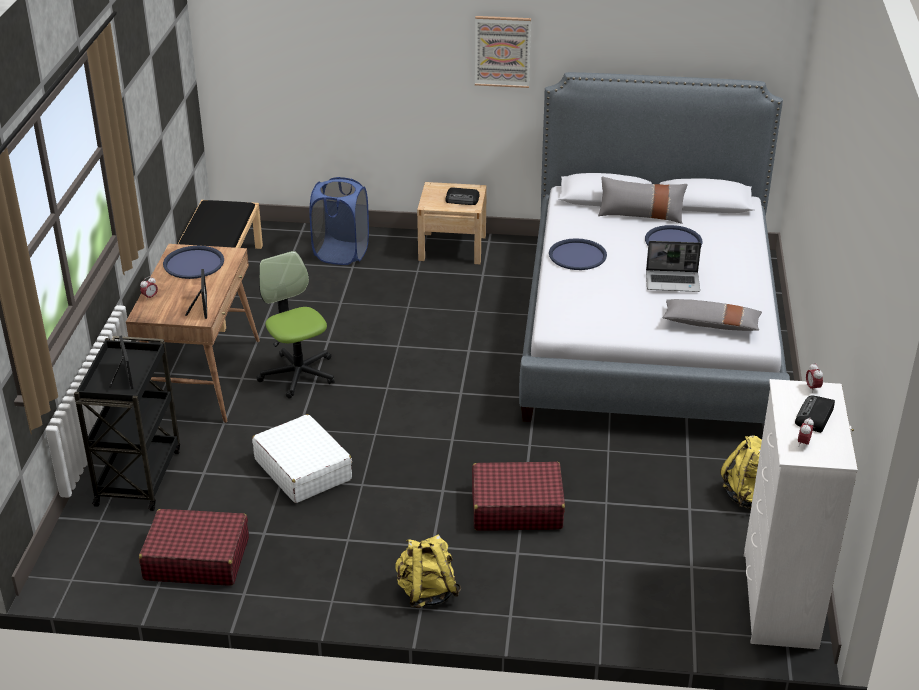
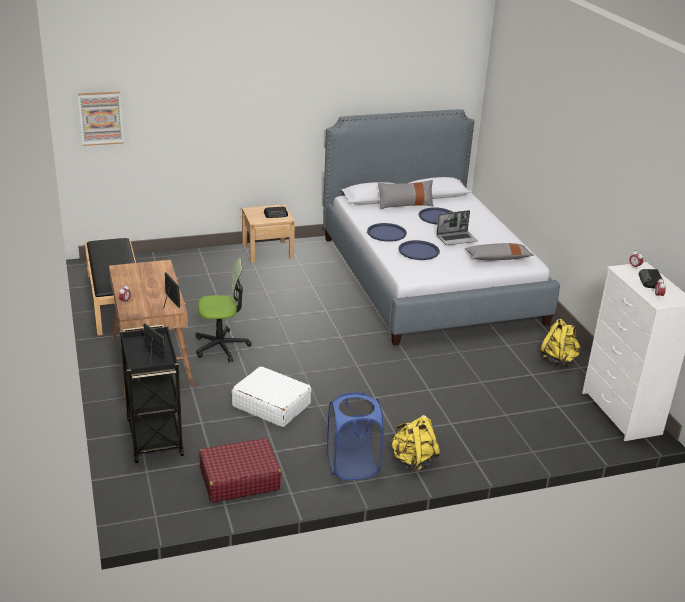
camera: 25 degrees left, 5 degrees down
blue tray [163,246,224,279] -> blue tray moved to [399,240,440,260]
office chair [257,251,335,398] -> office chair turned 135 degrees clockwise [195,258,252,362]
blue laundry basket [309,177,369,265] -> blue laundry basket moved to [327,392,384,480]
red suitcase [472,462,565,531] -> none
picture [475,16,531,88] -> picture moved to [78,92,124,146]

